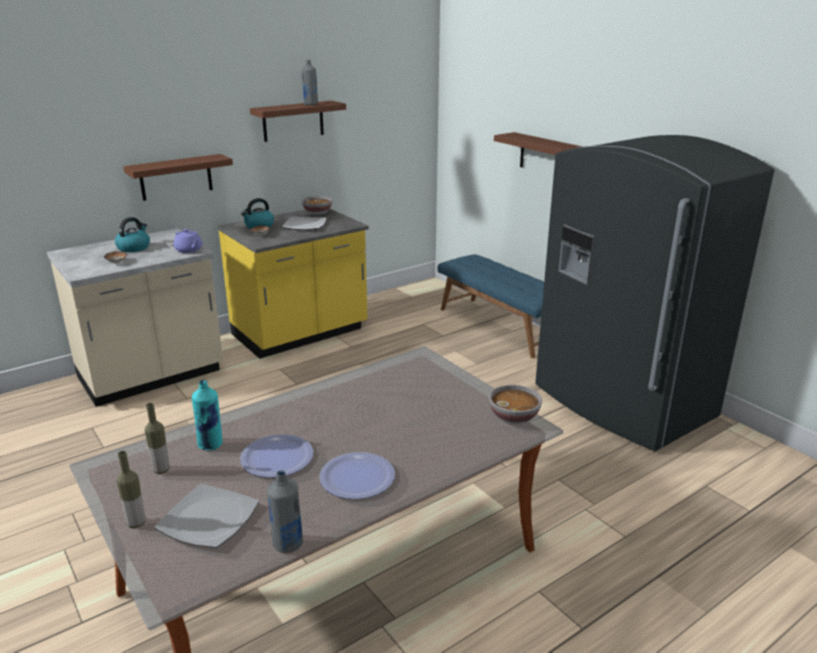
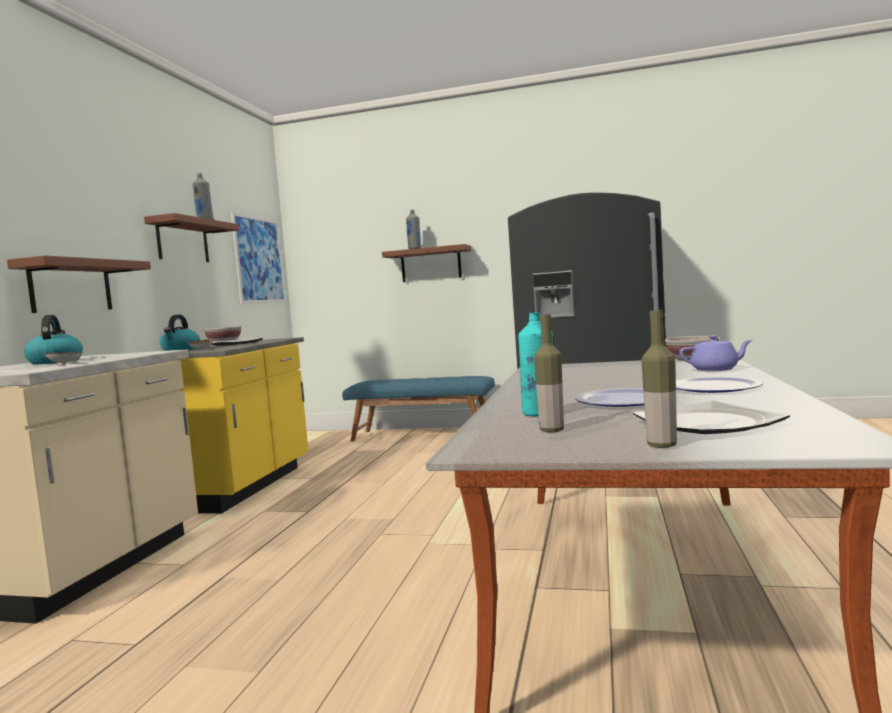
camera: 40 degrees left, 20 degrees down
purple teapot [173,229,202,253] -> purple teapot moved to [679,335,753,371]
grey bottle [267,470,303,553] -> grey bottle moved to [406,210,421,249]
none -> picture [231,212,286,304]

